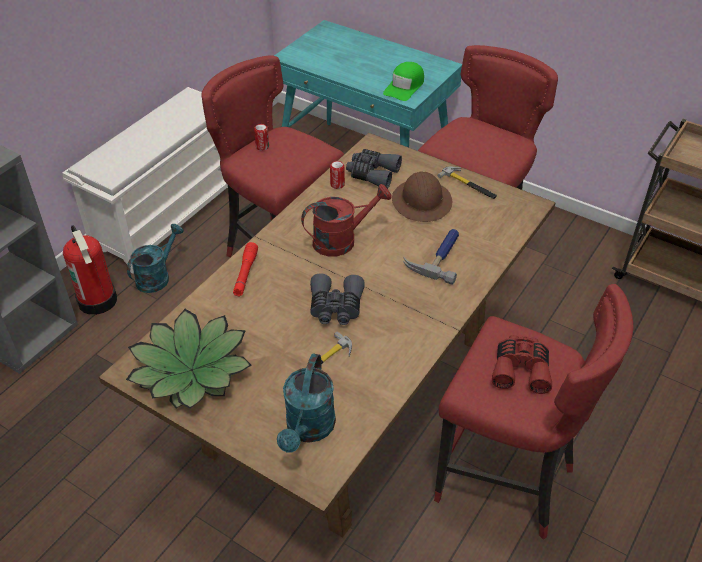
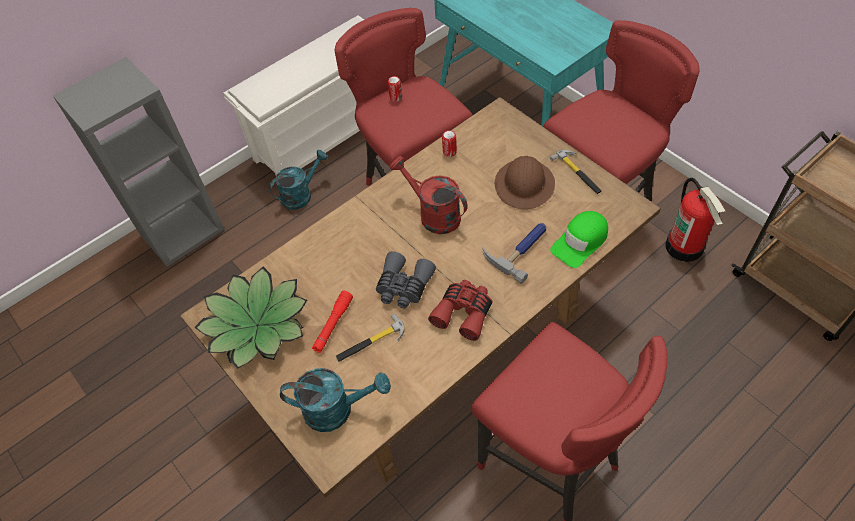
camera: 20 degrees right, 10 degrees up
fire extinguisher [63,225,117,315] -> fire extinguisher moved to [665,178,725,262]
red flashlight [233,242,258,297] -> red flashlight moved to [312,291,353,353]
turquoise watering can [277,354,336,453] -> turquoise watering can turned 120 degrees counterclockwise [280,368,391,432]
red watering can [301,184,392,256] -> red watering can turned 135 degrees counterclockwise [390,156,468,234]
grey binoculars [346,149,402,189] -> none
green cap [383,62,424,101] -> green cap moved to [550,211,608,268]
red binoculars [492,335,552,394] -> red binoculars moved to [428,280,493,341]

